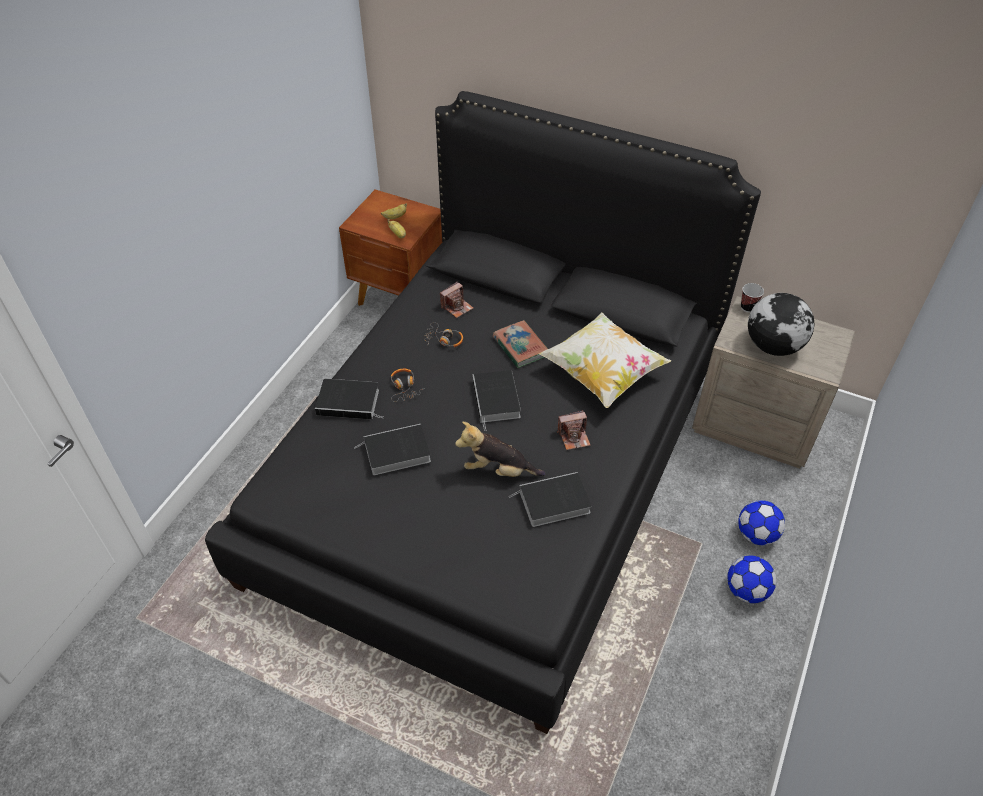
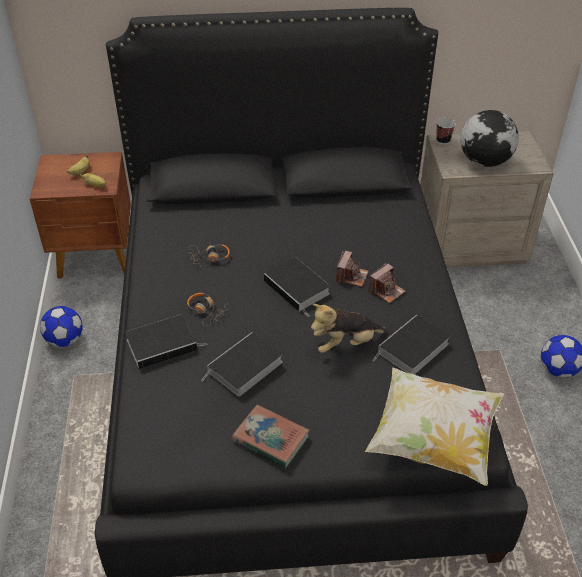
camera: 30 degrees left, 5 degrees down
camera [440,282,473,318] -> camera moved to [336,251,369,287]
book [493,320,548,368] -> book moved to [232,404,310,468]
pillow [539,313,671,408] -> pillow moved to [365,367,504,486]
football [738,500,785,545] -> football moved to [40,306,83,347]

